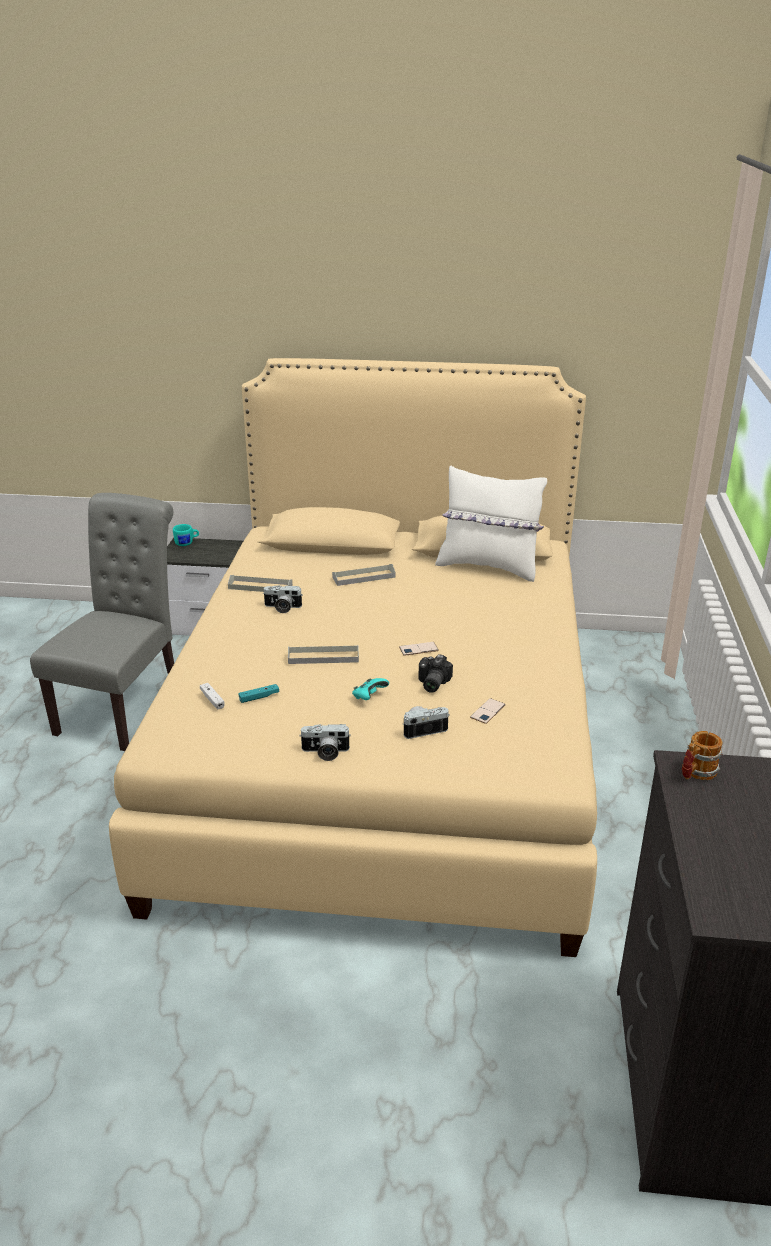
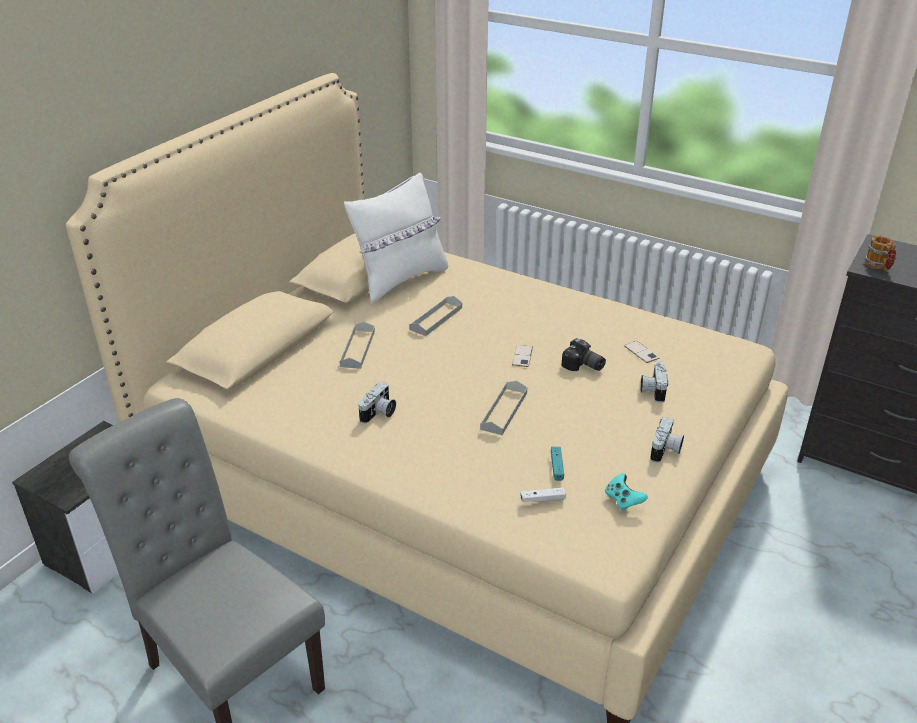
camera: 65 degrees left, 5 degrees up
turquoise mug [173,524,199,546] -> none
grey tray [228,575,293,592] -> grey tray moved to [409,296,462,336]
turquoise game controller [352,678,389,700] -> turquoise game controller moved to [605,473,648,511]

